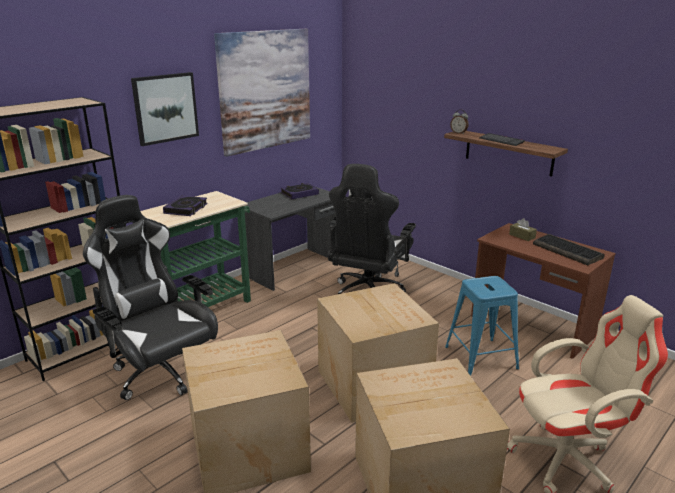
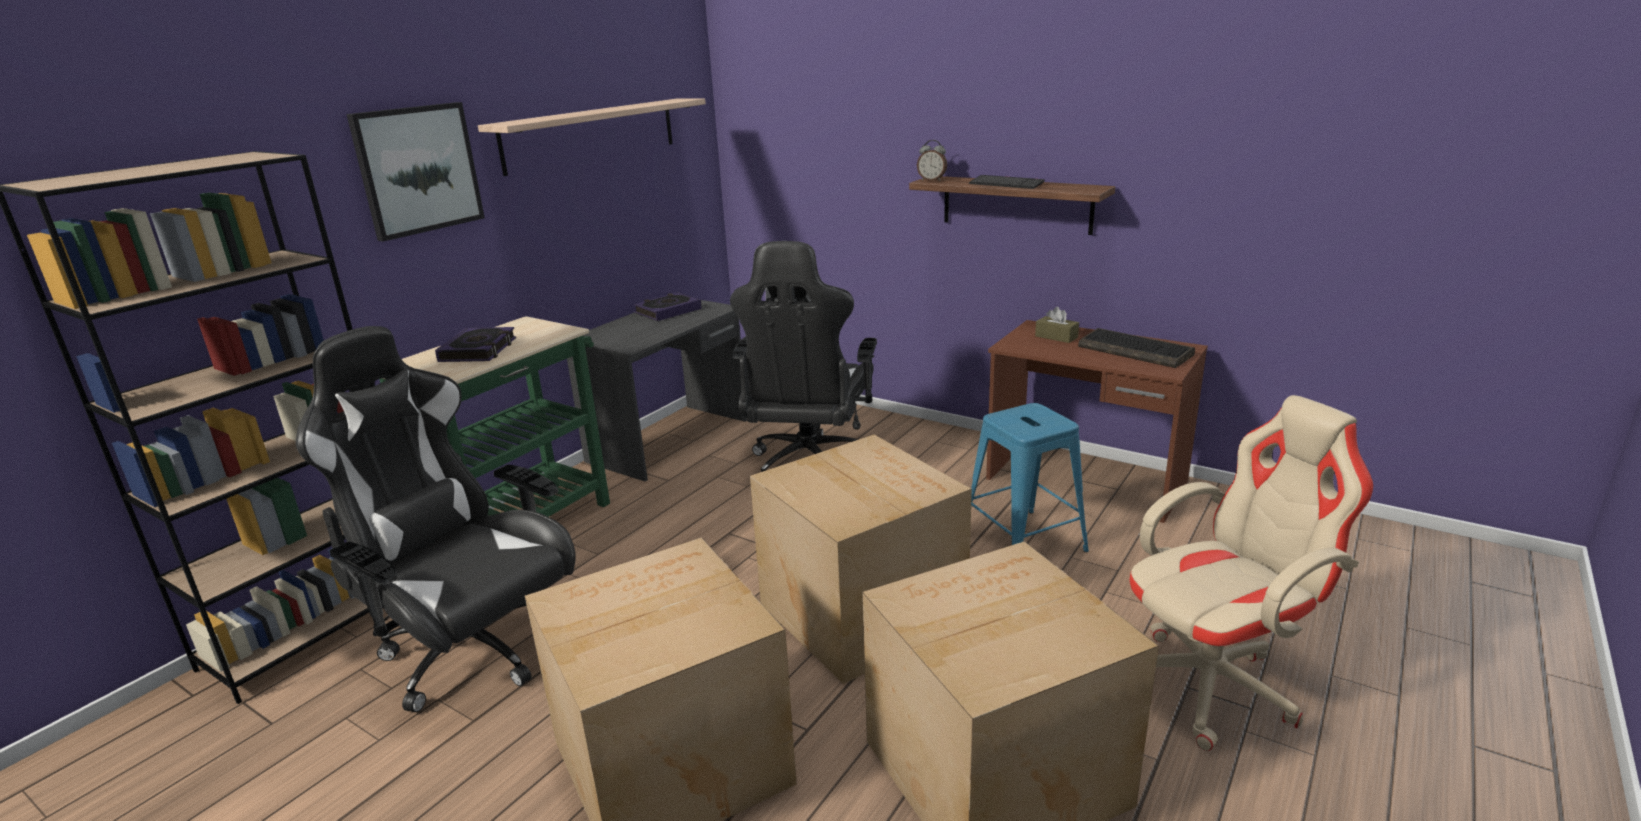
camera: 10 degrees left, 0 degrees up
picture [214,29,310,157] -> shelf [478,98,706,176]

